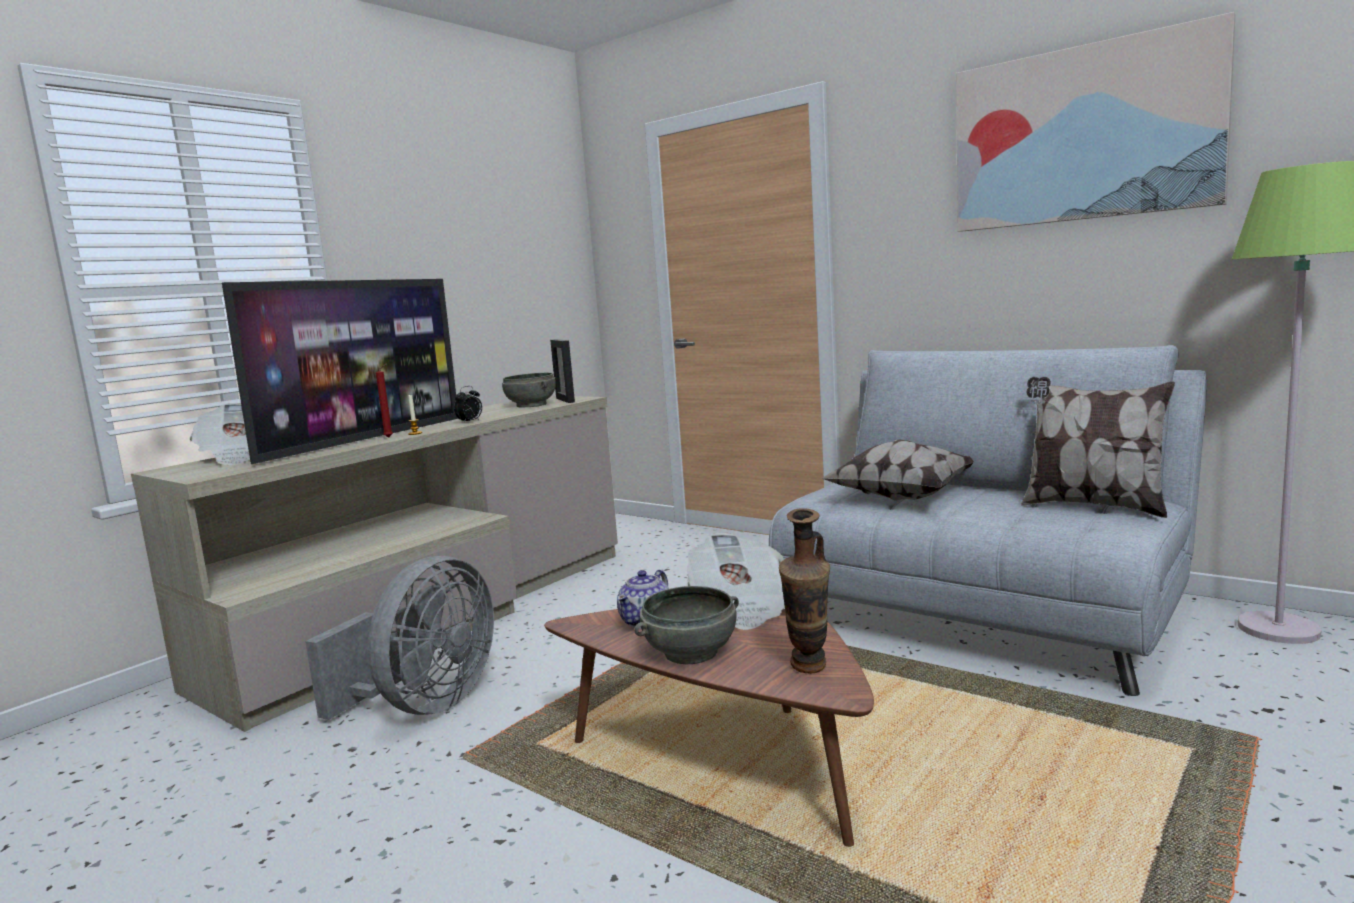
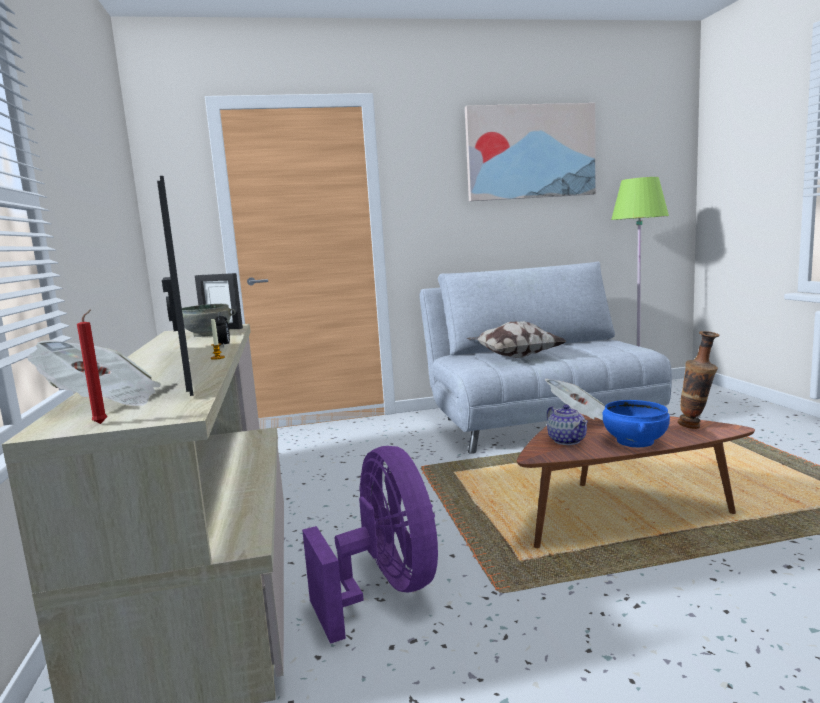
camera: 50 degrees left, 0 degrees up
grey fan [305,556,494,720] -> purple fan [302,446,438,644]
red candle [376,364,393,438] -> red candle moved to [77,310,107,424]
grey bowl [634,586,739,664] -> blue bowl [603,400,670,447]
pillow [1021,377,1175,518] -> none

